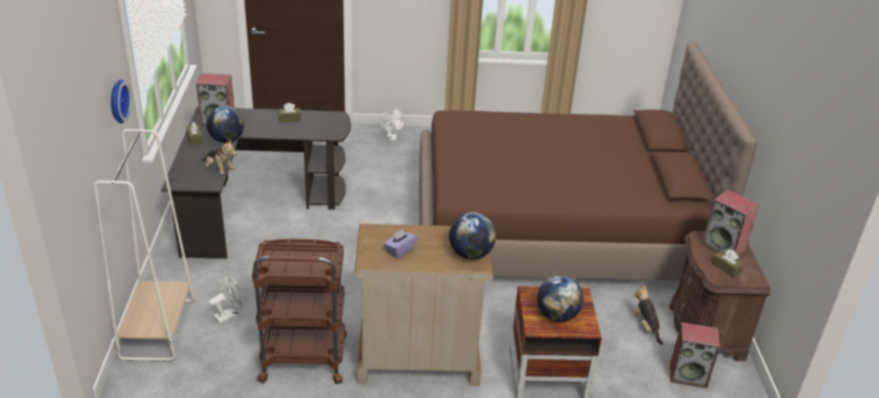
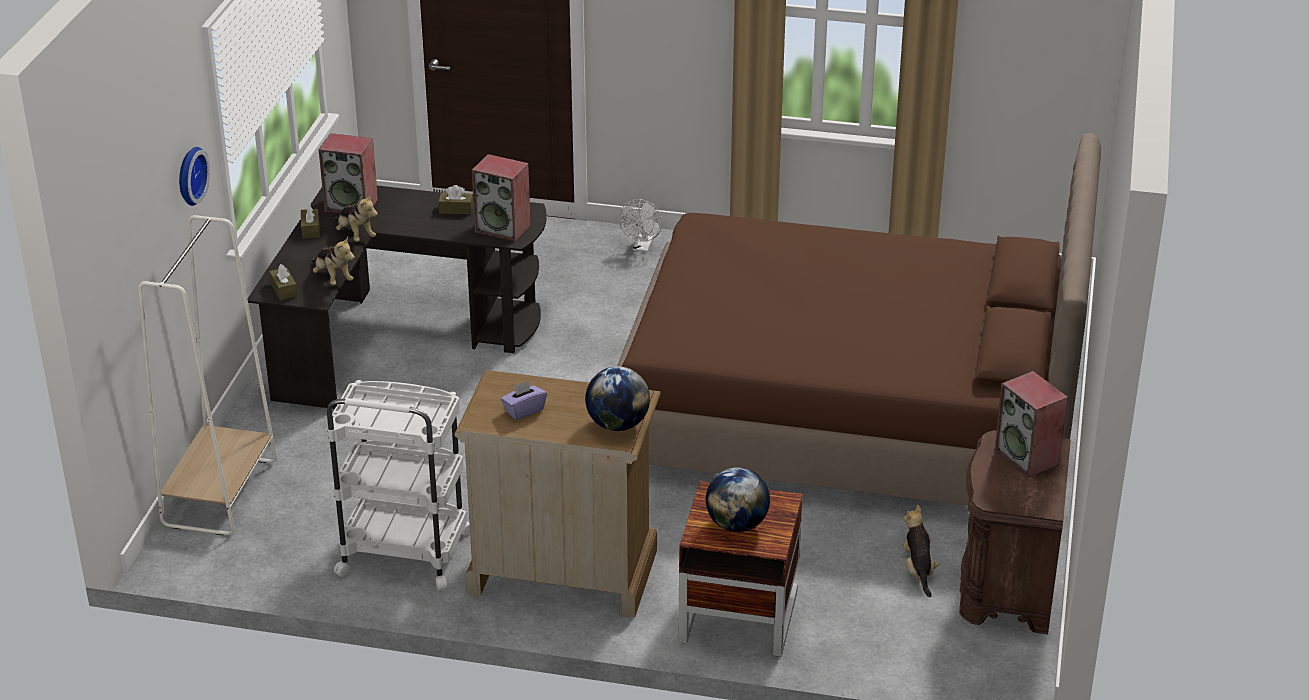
camera: 15 degrees right, 0 degrees up
globe [206,106,244,143] -> plush toy [333,193,378,241]
white fan [209,275,244,324] -> none
brown cart [252,239,347,384] -> white cart [327,380,470,591]
speaker [670,322,720,388] -> speaker moved to [472,154,531,242]
brown tissue box [712,249,744,277] -> brown tissue box moved to [269,264,298,300]

